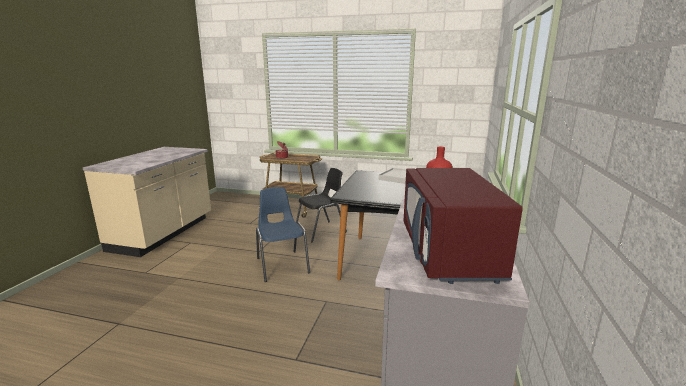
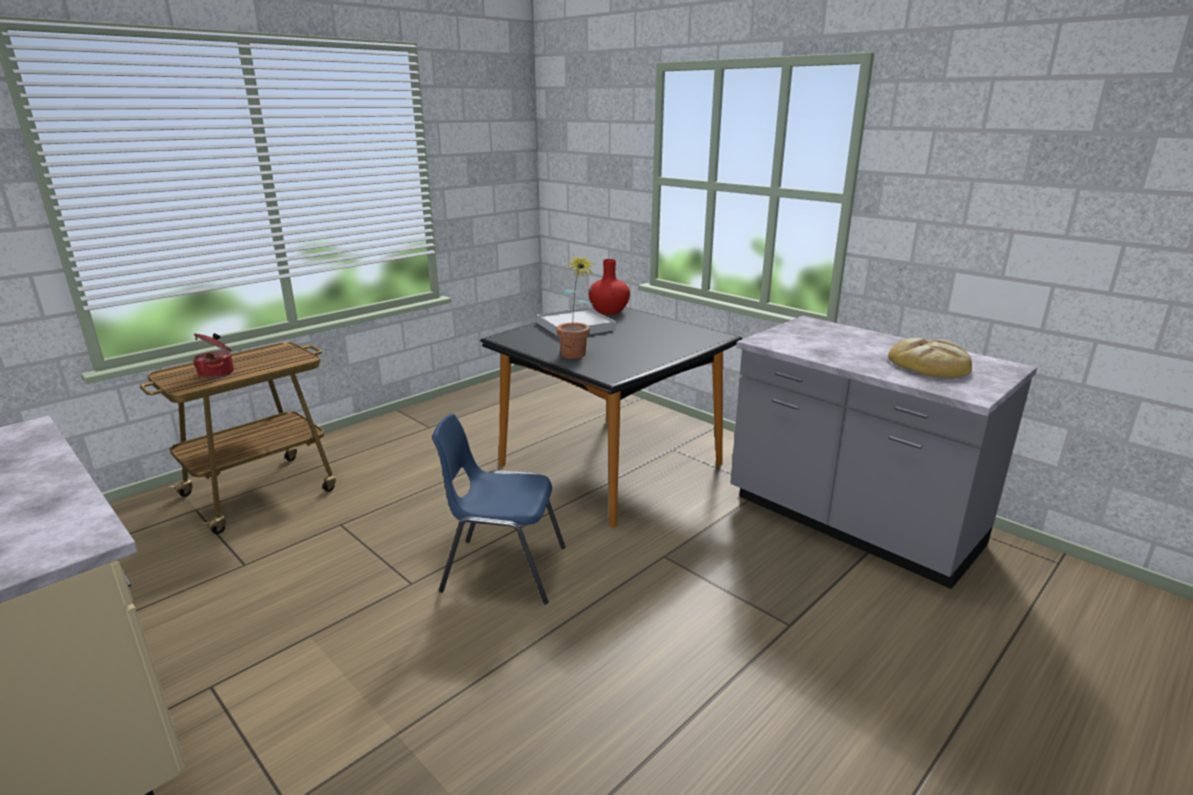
camera: 60 degrees left, 5 degrees up
black chair [296,168,347,243] -> none
red microwave [403,168,523,284] -> bread [888,338,972,378]
none -> potted plant [556,254,597,359]

